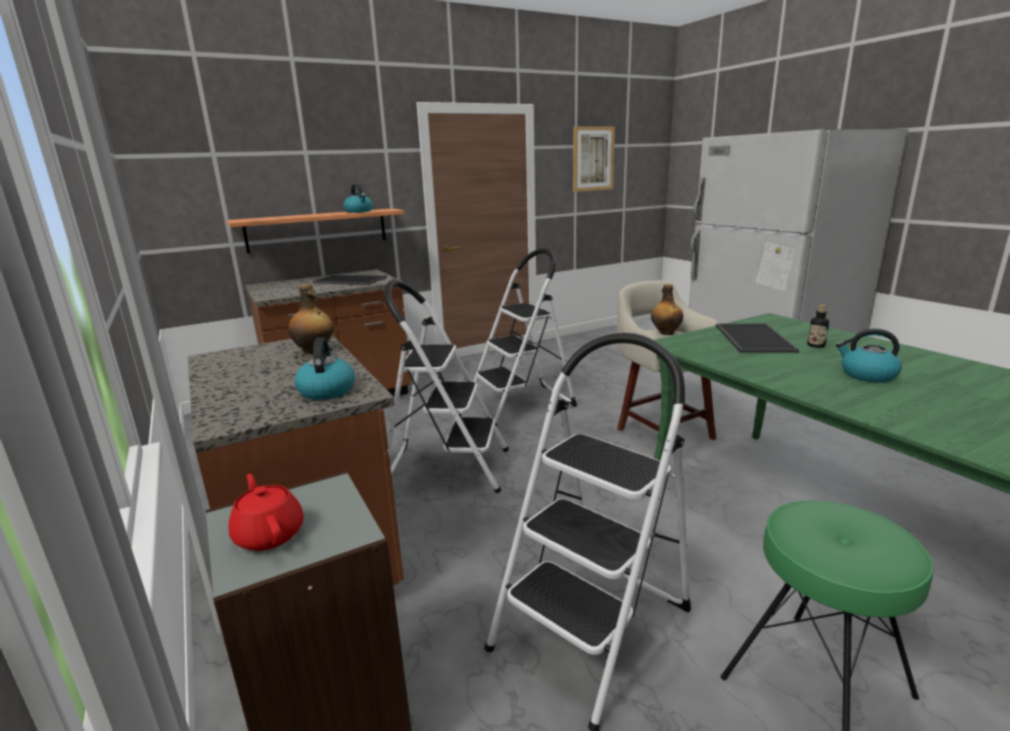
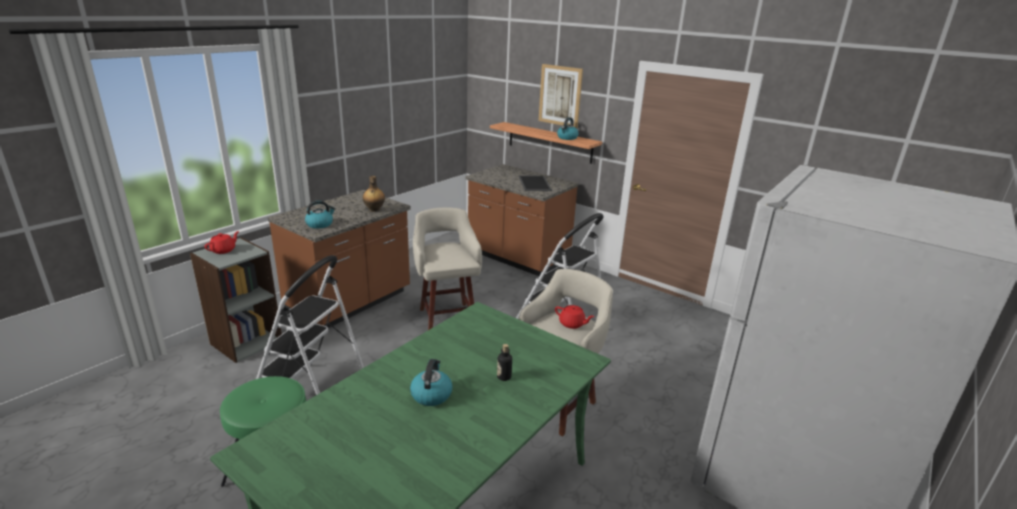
camera: 65 degrees right, 5 degrees up
step ladder [384,280,509,493] -> beige stool [413,207,482,330]
picture [573,126,615,192] -> picture moved to [538,64,583,128]
bottle [651,284,683,335] -> red teapot [555,305,594,329]
tray [716,323,799,353] -> none

